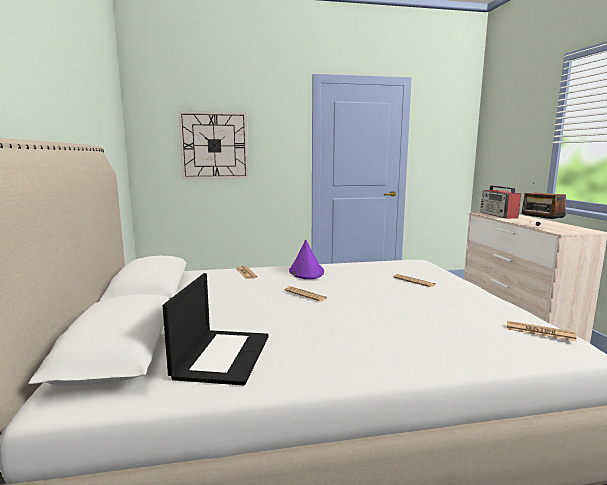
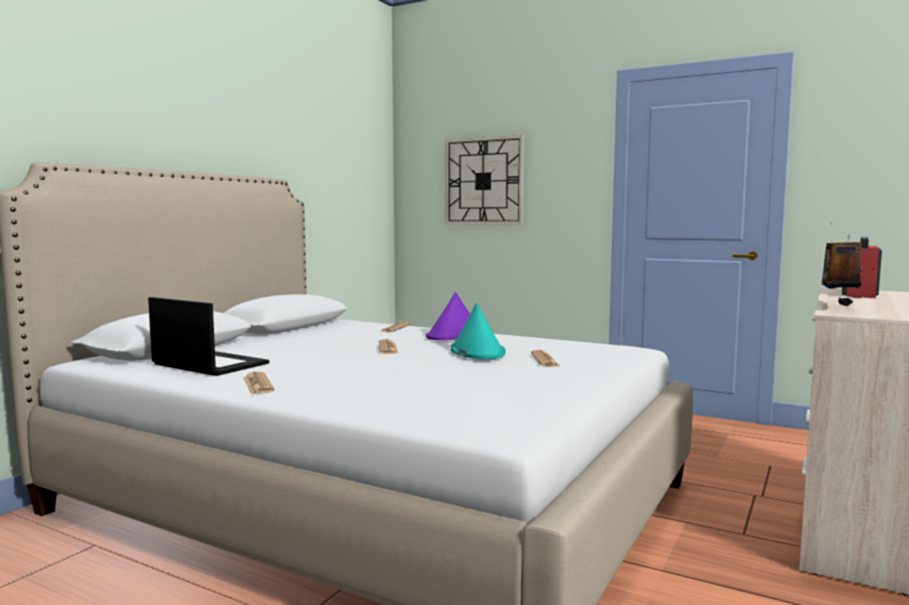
camera: 40 degrees right, 5 degrees down
laptop [163,273,269,385] -> laptop turned 105 degrees counterclockwise [148,297,269,376]
newspaper [507,321,576,341] -> newspaper moved to [243,372,274,394]
none -> turquoise hat [451,303,506,359]

